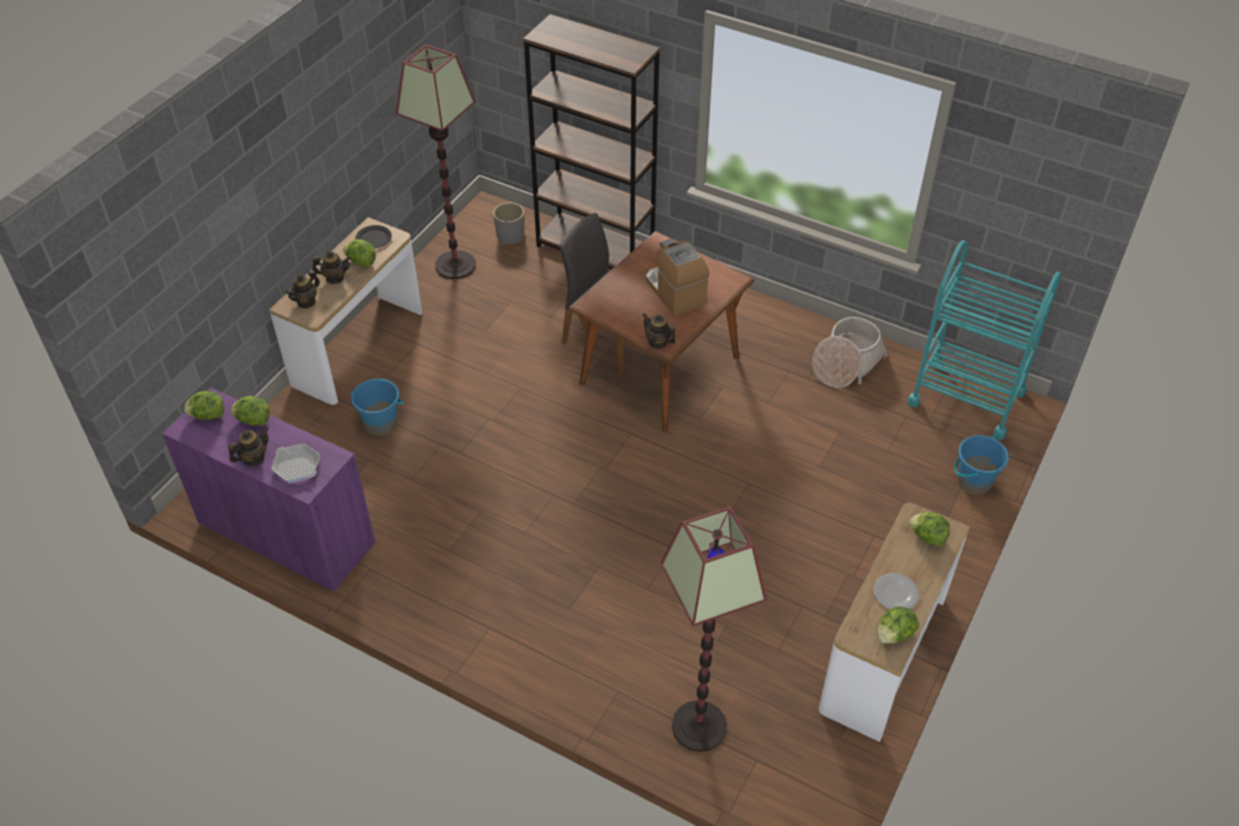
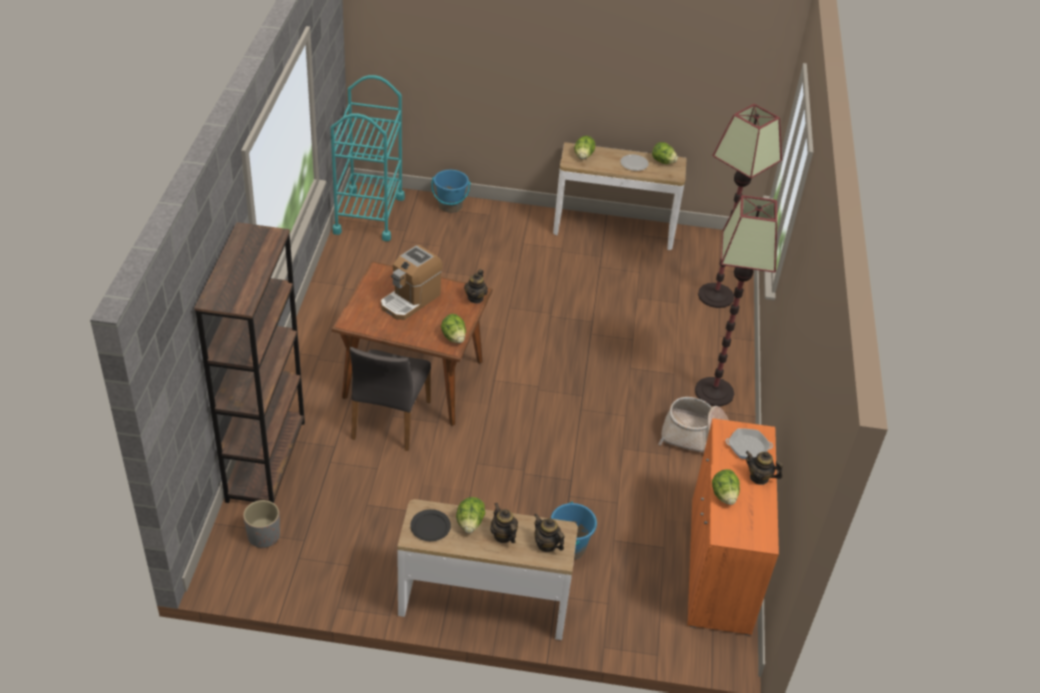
camera: 115 degrees left, 5 degrees down
purple cabinet [162,387,375,592] -> orange cabinet [687,418,779,636]
lettuce [184,391,224,420] -> lettuce moved to [441,314,466,343]
frying pan [271,444,320,483] -> frying pan turned 105 degrees counterclockwise [726,428,773,459]
teapot [286,270,320,309] -> teapot turned 150 degrees counterclockwise [534,514,565,552]
floor lamp [396,45,476,279] -> floor lamp moved to [695,195,777,406]
basket [812,317,888,388] -> basket moved to [658,397,728,454]

